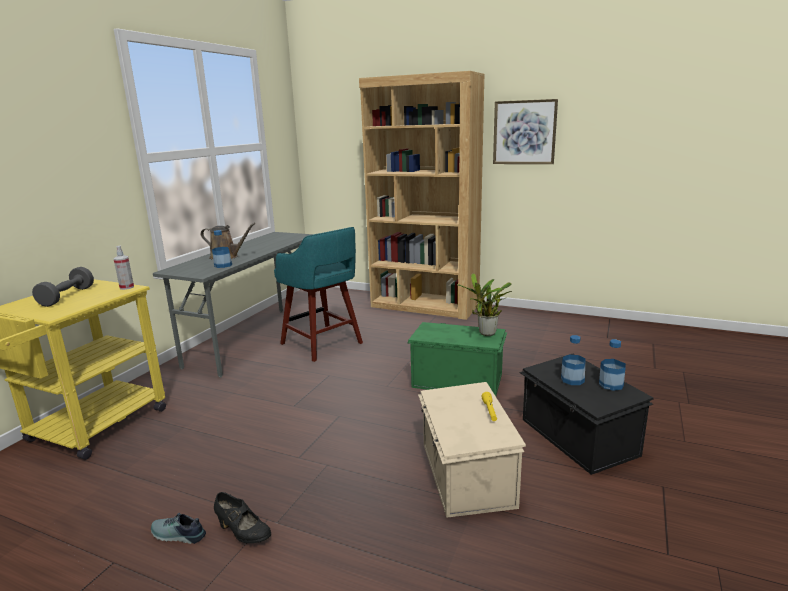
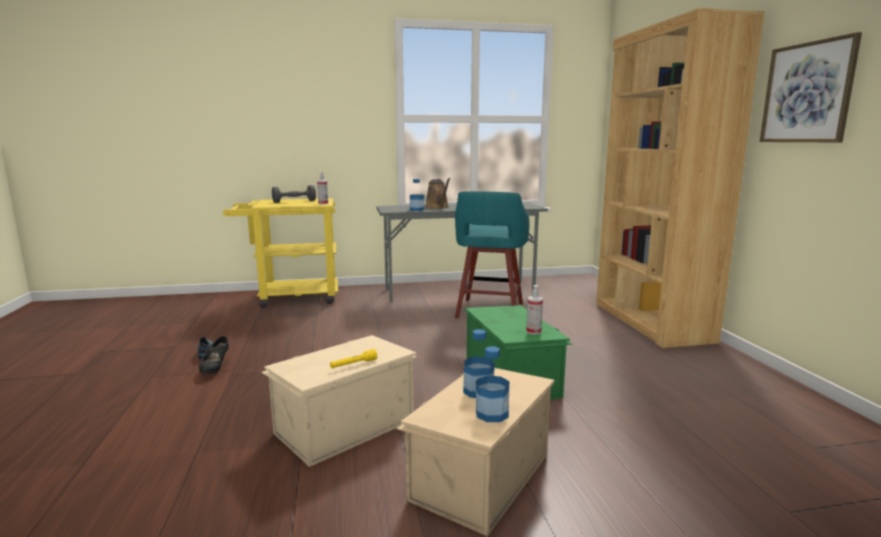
camera: 55 degrees right, 5 degrees down
potted plant [457,273,512,336] -> spray bottle [526,285,543,335]
black storage box [519,354,654,475] -> beige storage box [396,368,554,536]

